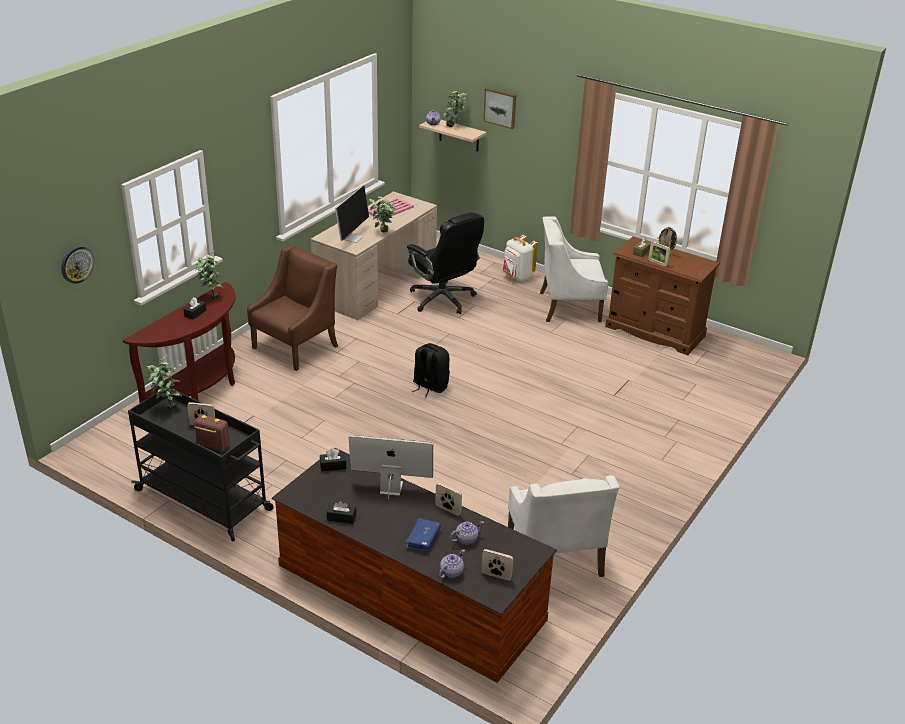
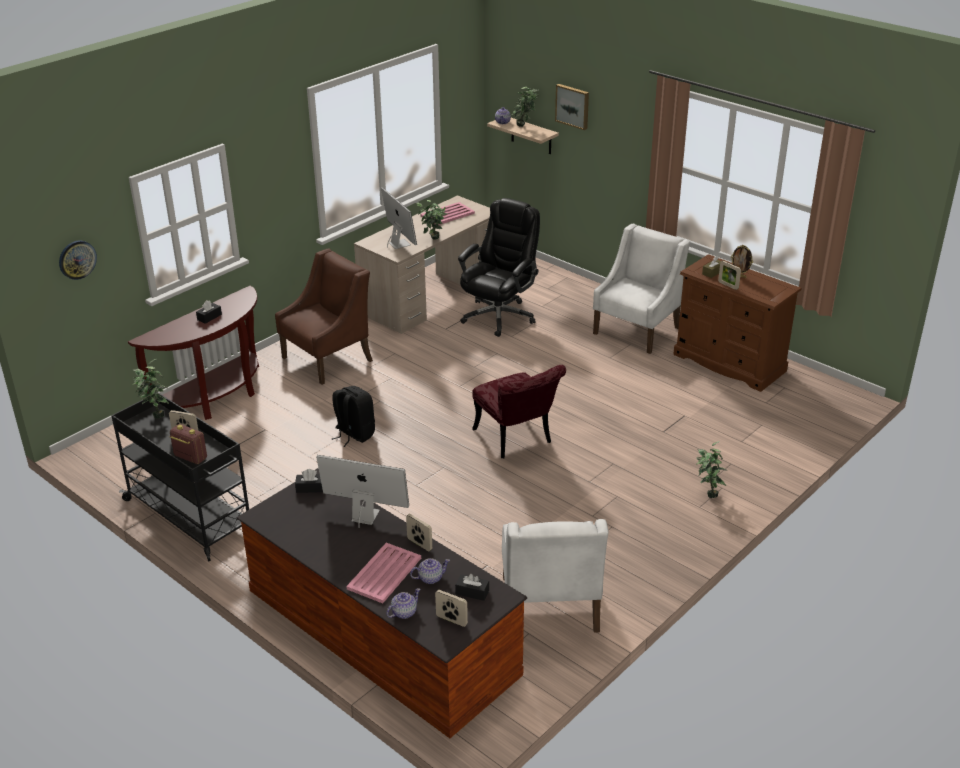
camera: 10 degrees right, 0 degrees up
potted plant [195,251,224,300] -> potted plant moved to [696,441,727,498]
black tissue box [327,501,356,524] -> black tissue box moved to [455,574,489,601]
monitor [335,185,369,243] -> monitor turned 60 degrees counterclockwise [381,188,417,249]
blue book [406,518,441,551] -> pink tray [346,543,421,603]
black office chair [407,212,484,314] -> black office chair turned 120 degrees counterclockwise [458,198,540,337]
black backpack [412,343,450,398] -> black backpack moved to [332,386,375,447]
white backpack [503,235,538,281] -> none
white armchair [540,216,608,322] -> white armchair turned 120 degrees clockwise [593,224,690,354]
none -> red chair [472,365,566,458]

